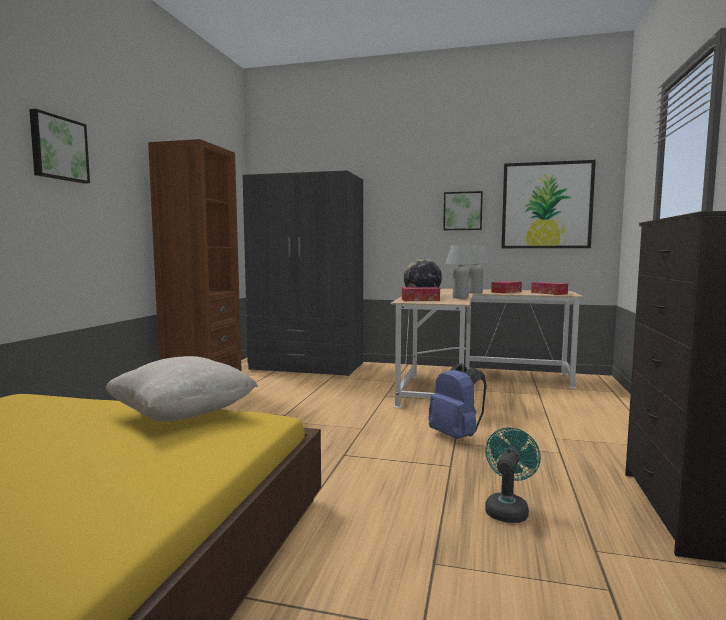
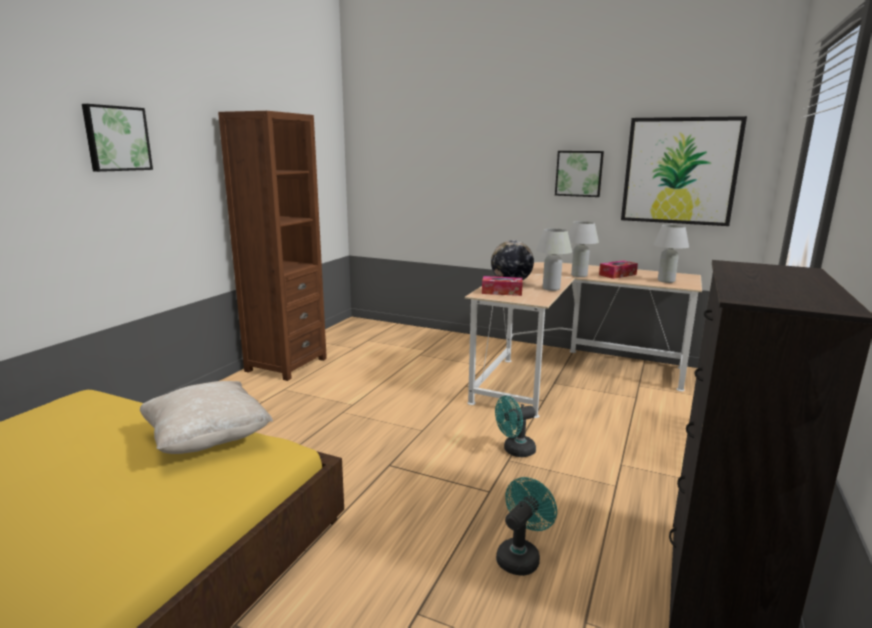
camera: 10 degrees right, 10 degrees up
grey wardrobe [243,170,363,376] -> none
blue backpack [428,363,487,439] -> turquoise fan [495,396,536,457]
tissue box [531,282,568,295] -> white table lamp [653,225,689,283]

